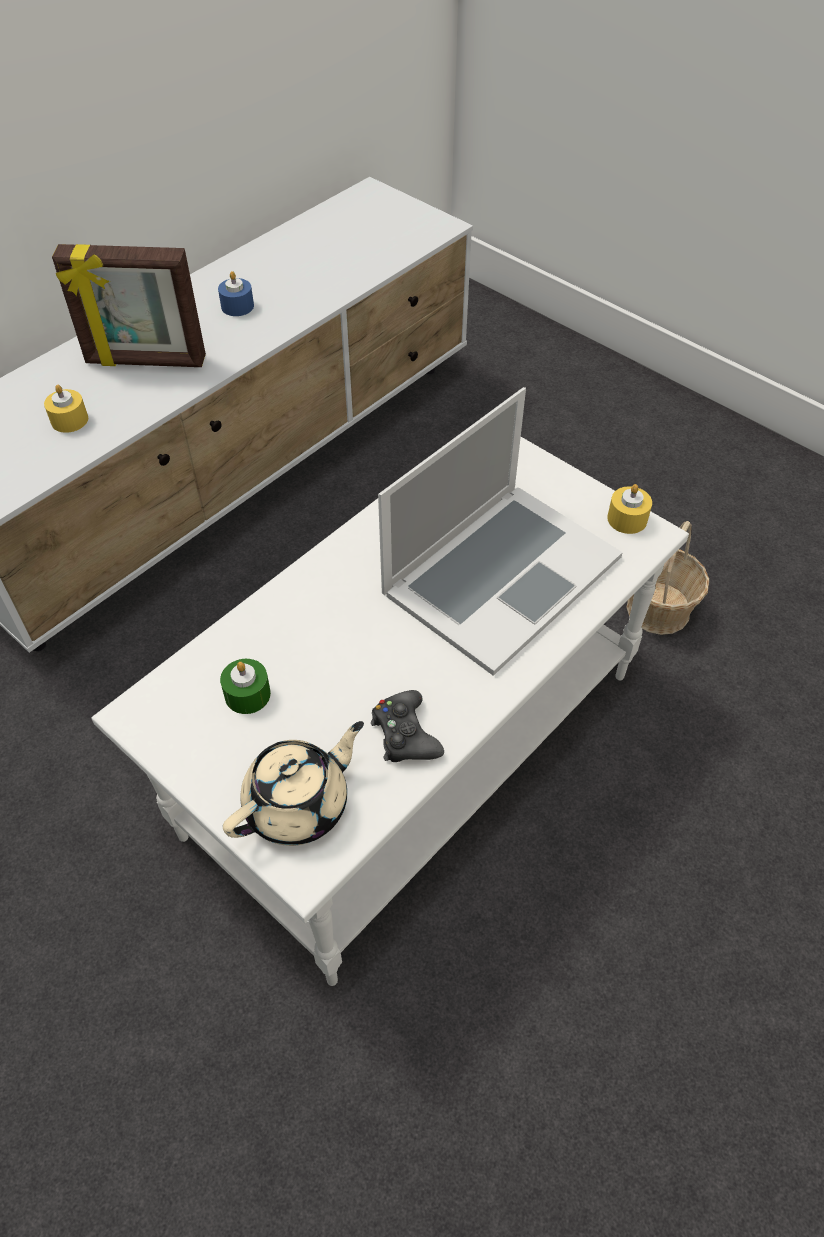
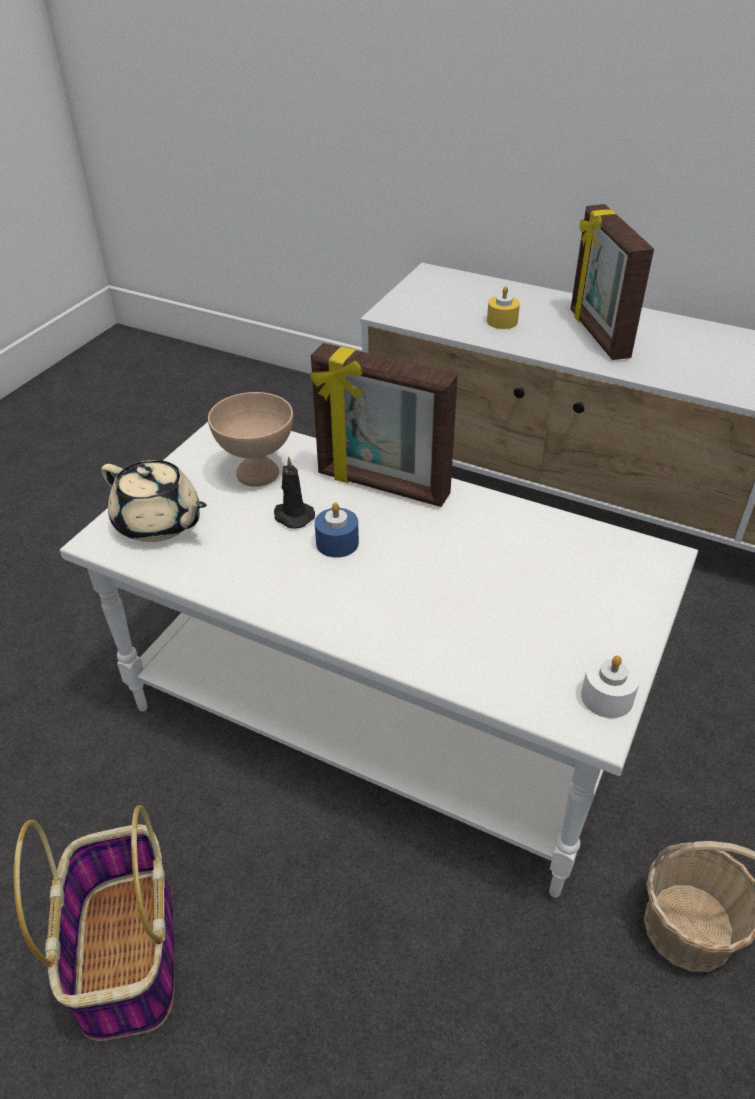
camera: 75 degrees right, 10 degrees down
blue candle [218,271,254,316] -> blue candle moved to [315,502,359,558]
green candle [220,659,271,714] -> beige bowl [208,392,293,487]
black game controller [371,690,444,762] -> none
laptop [378,387,623,676] -> none
yellow candle [607,484,652,534] -> white candle [581,655,640,718]
none -> basket [14,805,175,1041]
none -> black candle [274,456,315,528]
none -> picture frame [310,343,458,507]

